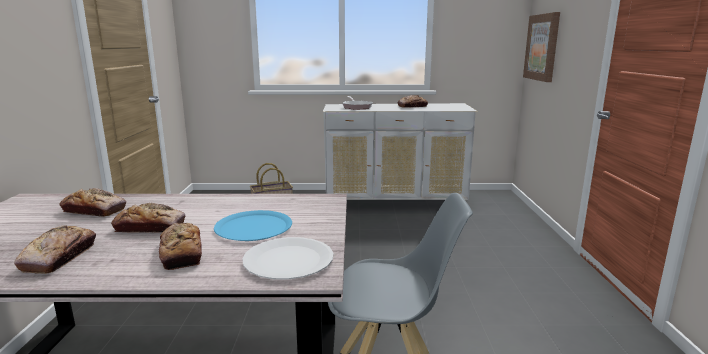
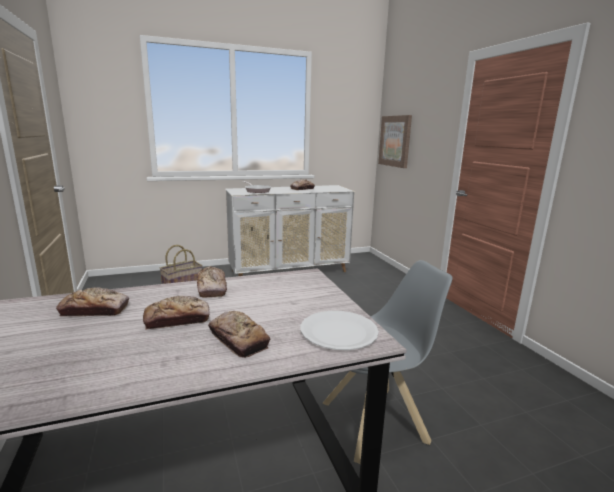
camera: 20 degrees left, 0 degrees up
bread [14,225,96,274] -> bread moved to [197,266,227,298]
blue plate [214,210,292,241] -> none

